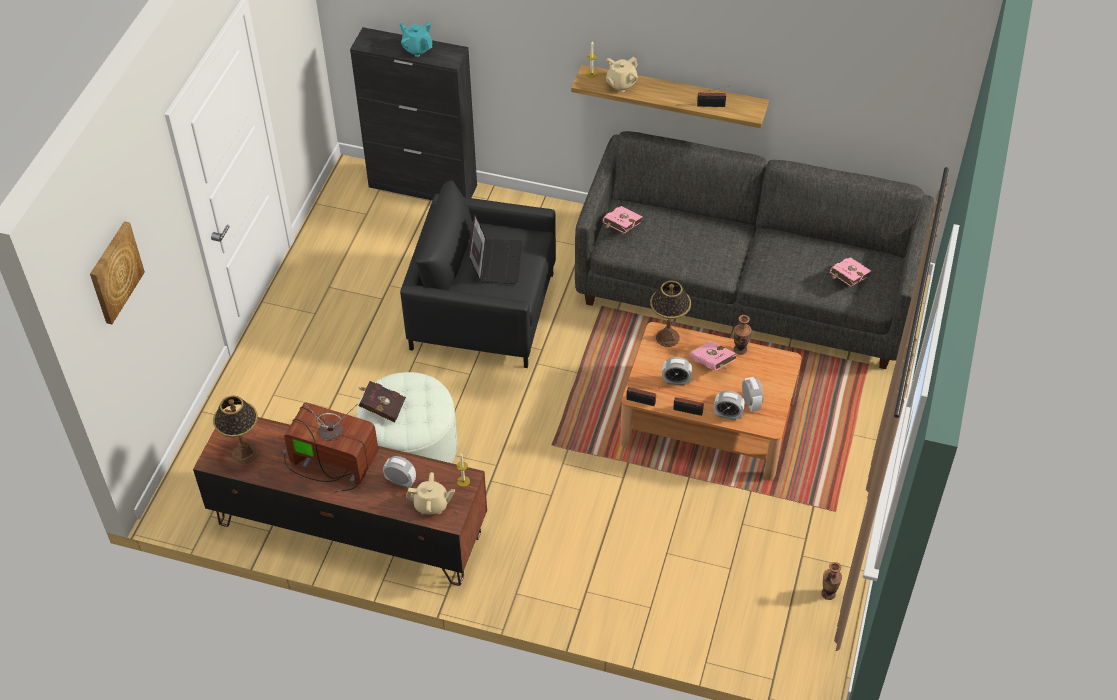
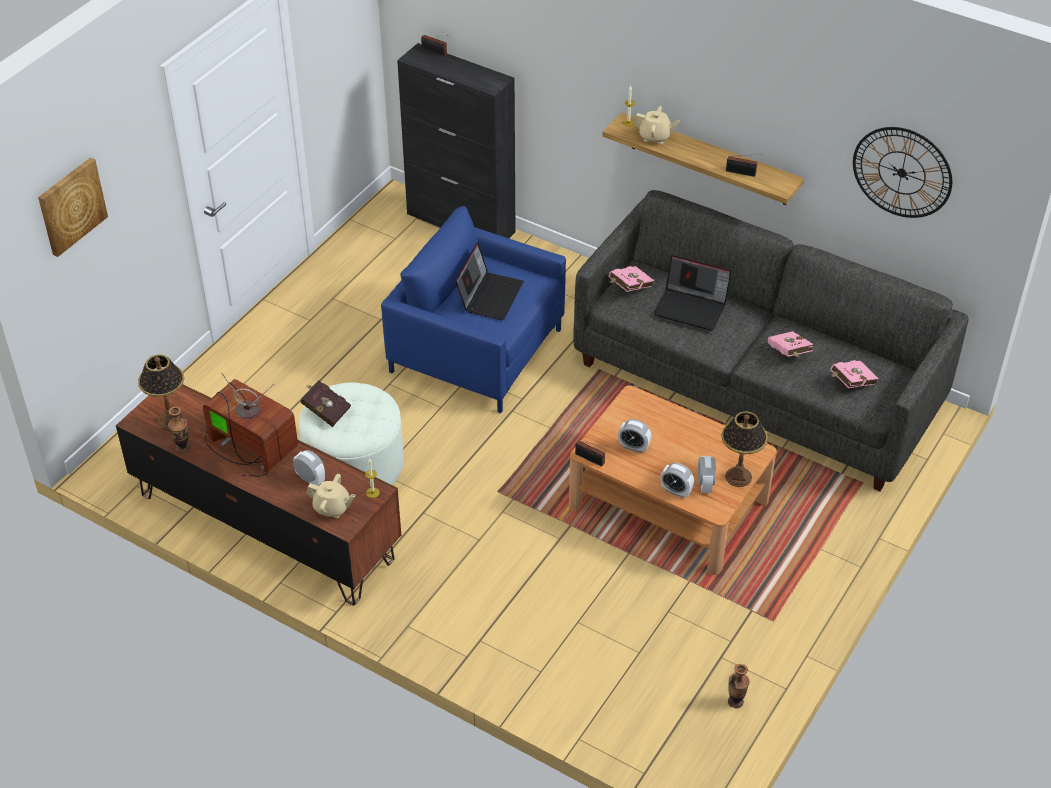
camera: 15 degrees right, 5 degrees down
turquoise teapot [400,23,432,57] -> none
black armchair [400,180,556,368] -> blue armchair [381,206,566,413]
beige teapot [606,57,638,92] -> beige teapot turned 135 degrees counterclockwise [633,106,680,144]
table lamp [650,281,691,347] -> table lamp moved to [721,411,768,487]
radio [673,397,704,416] -> radio moved to [421,35,447,56]
pink book [690,341,736,371] -> pink book moved to [768,331,813,358]
vase [734,315,752,355] -> vase moved to [168,406,191,453]
none -> laptop [654,255,731,331]
none -> wall clock [853,127,952,218]

